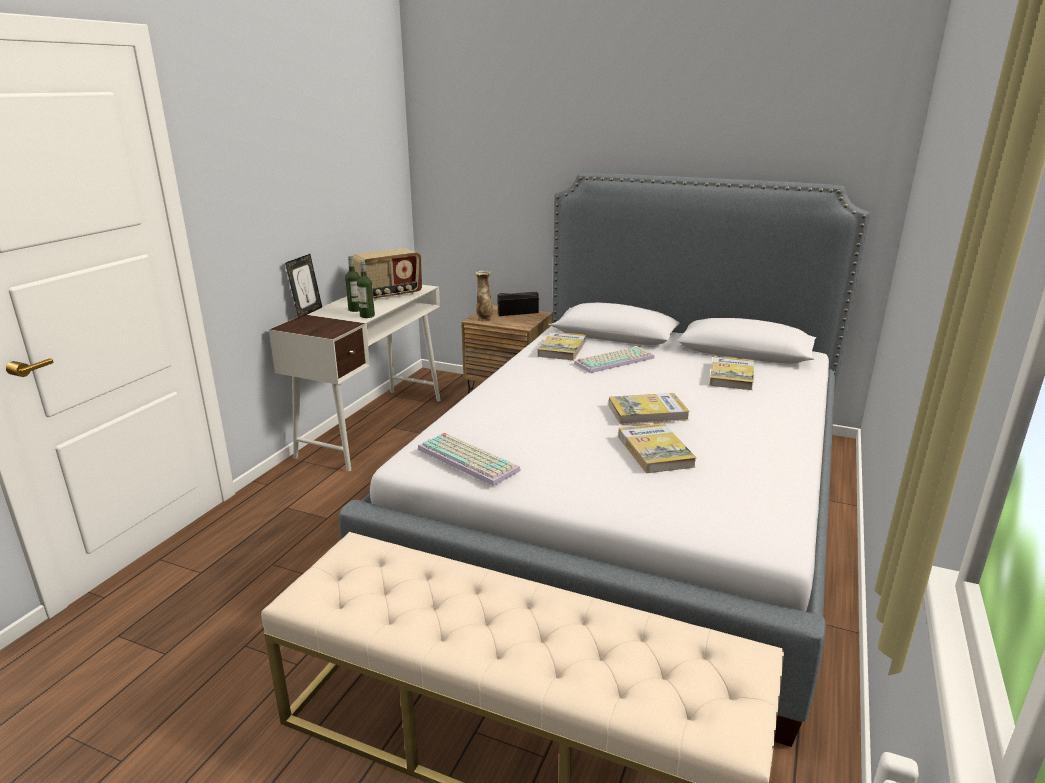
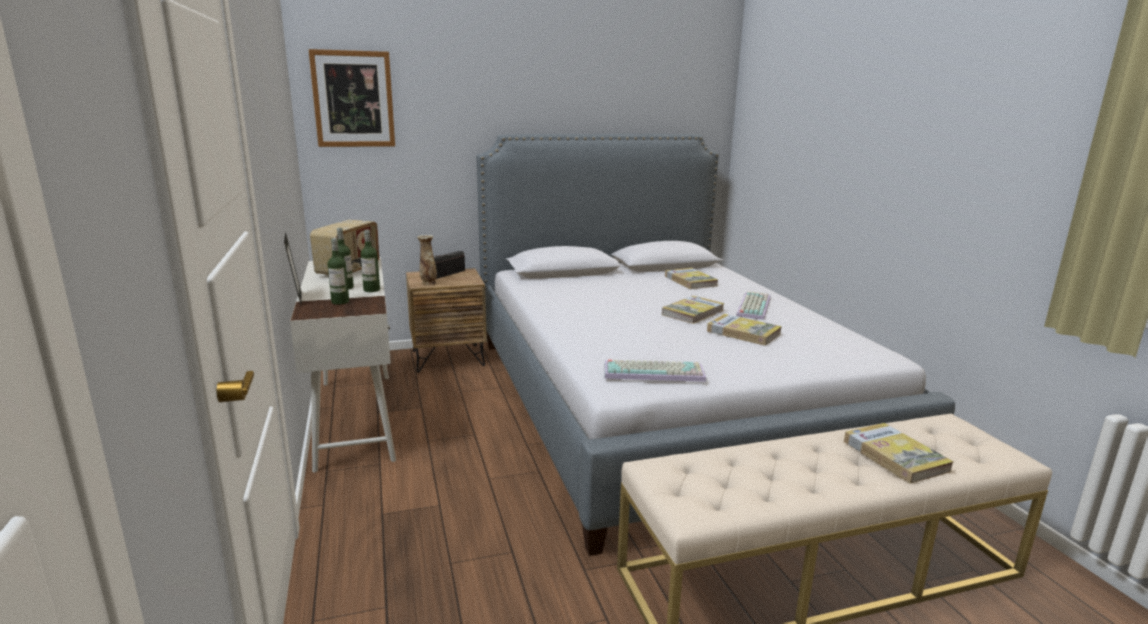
camera: 40 degrees left, 5 degrees down
book [538,331,586,360] -> book moved to [844,423,954,484]
keyboard [574,346,655,373] -> keyboard moved to [736,291,771,320]
none -> picture [308,49,395,147]
none -> bottle [327,238,349,305]

